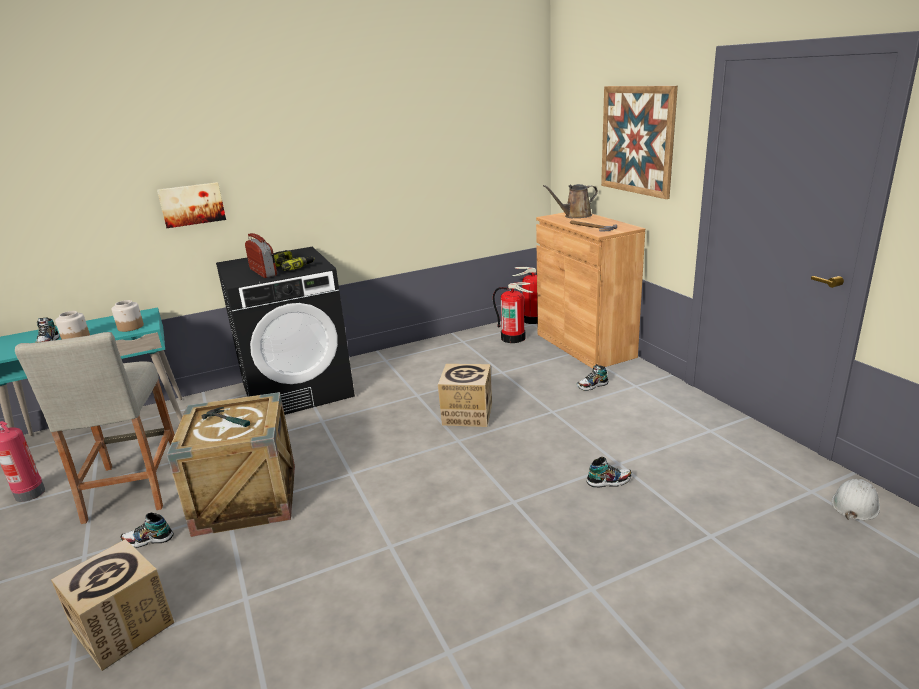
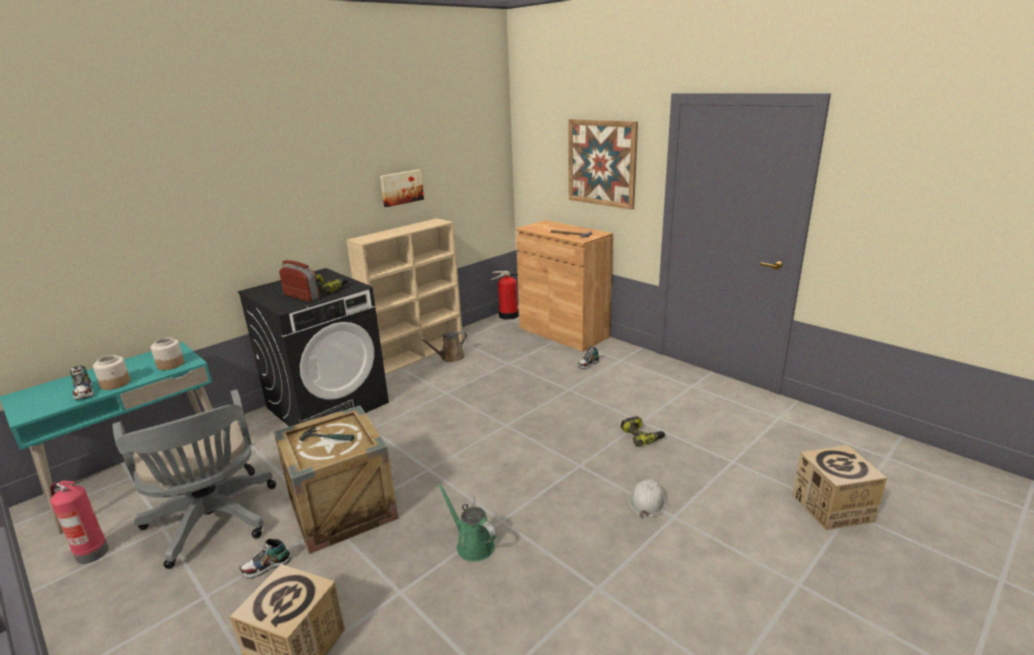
camera: 20 degrees left, 0 degrees up
beige stool [15,332,175,524] -> grey office chair [113,389,276,569]
picture [157,182,226,228] -> picture moved to [380,170,424,207]
cardboard box [438,364,492,427] -> cardboard box moved to [792,445,887,530]
fire extinguisher [493,282,533,343] -> none
brown watering can [543,184,598,218] -> brown watering can moved to [420,331,467,362]
shoe [586,457,632,487] -> power drill [621,416,665,446]
white hard hat [832,479,880,520] -> white hard hat moved to [629,479,665,518]
none -> beige bookcase [346,218,463,375]
none -> green watering can [437,483,496,561]

